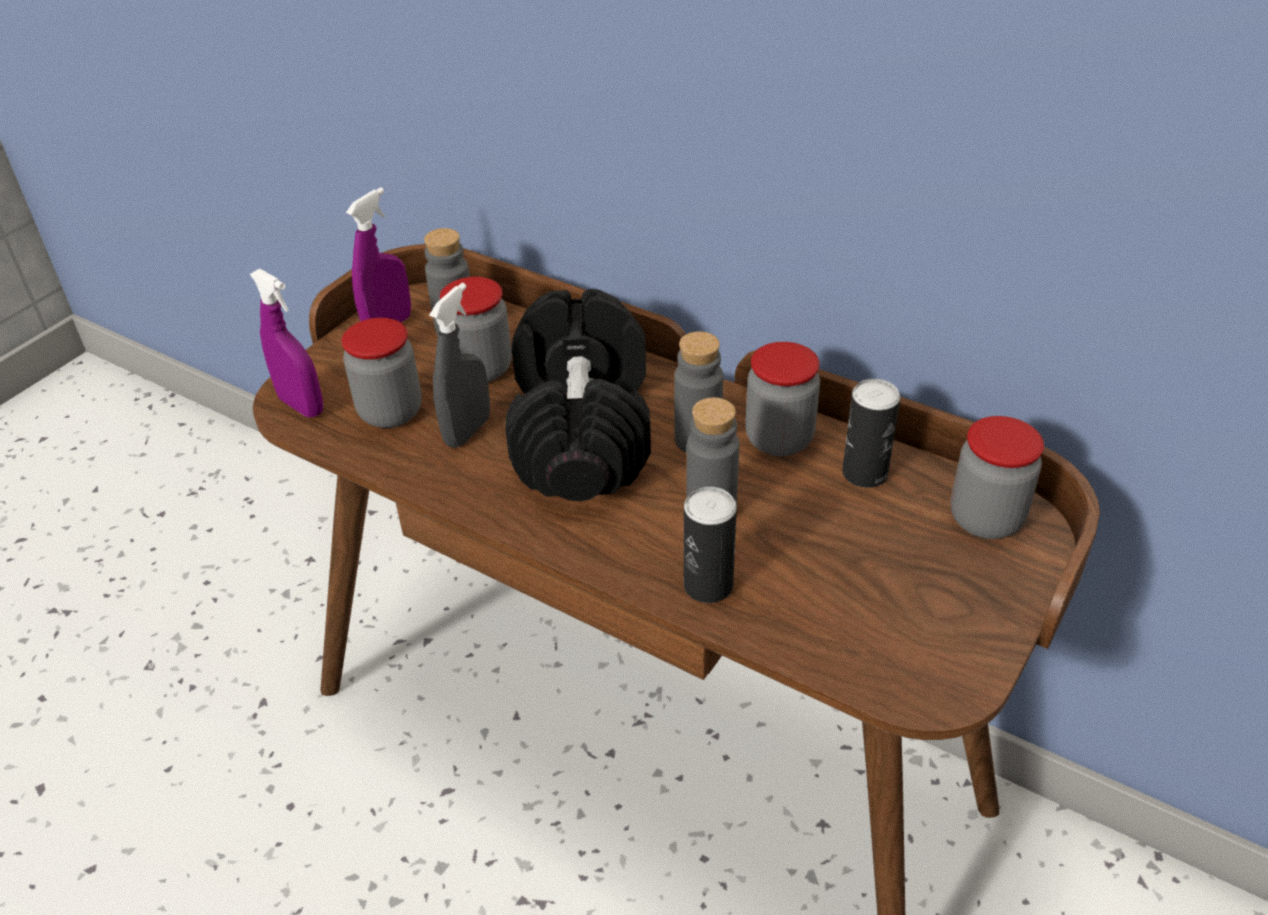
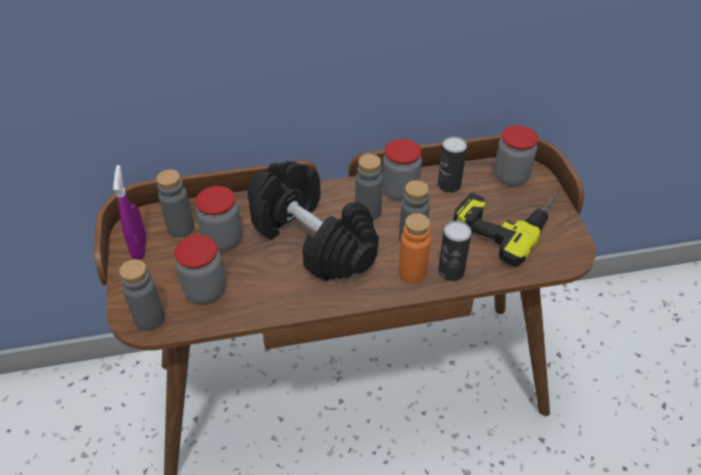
camera: 45 degrees left, 5 degrees up
purple spray bottle [250,268,323,417] -> grey bottle [119,259,165,331]
grey spray bottle [429,283,490,448] -> none
none -> orange bottle [399,213,431,283]
none -> power drill [453,192,559,267]

